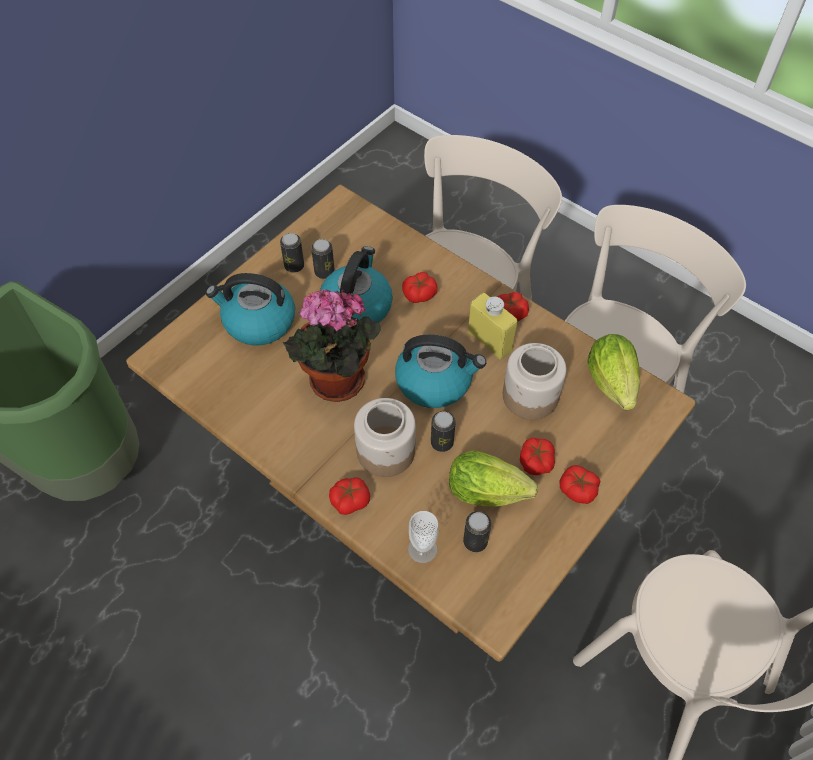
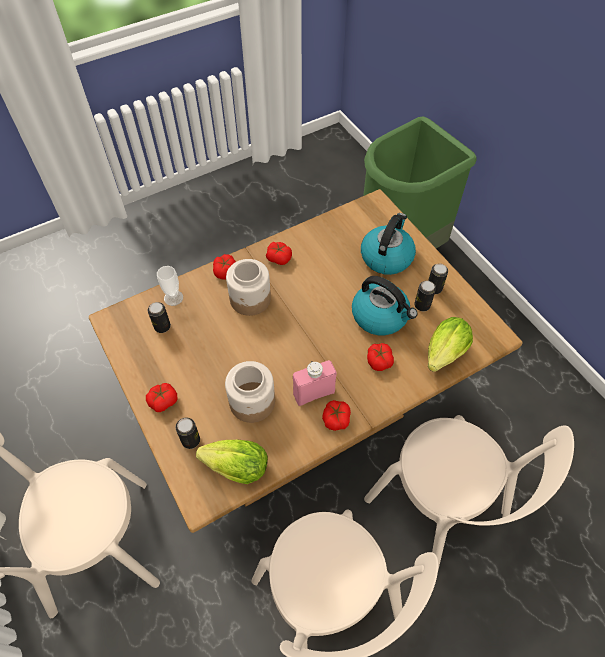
camera: 110 degrees right, 0 degrees up
potted plant [283,289,381,402] -> none
kettle [395,335,486,408] -> none
can [431,411,456,452] -> can moved to [176,418,200,449]
lettuce [449,450,538,506] -> lettuce moved to [428,317,473,372]
yellow bottle [468,293,518,360] -> pink bottle [293,360,337,406]
tomato [520,437,555,476] -> tomato moved to [266,242,292,265]

